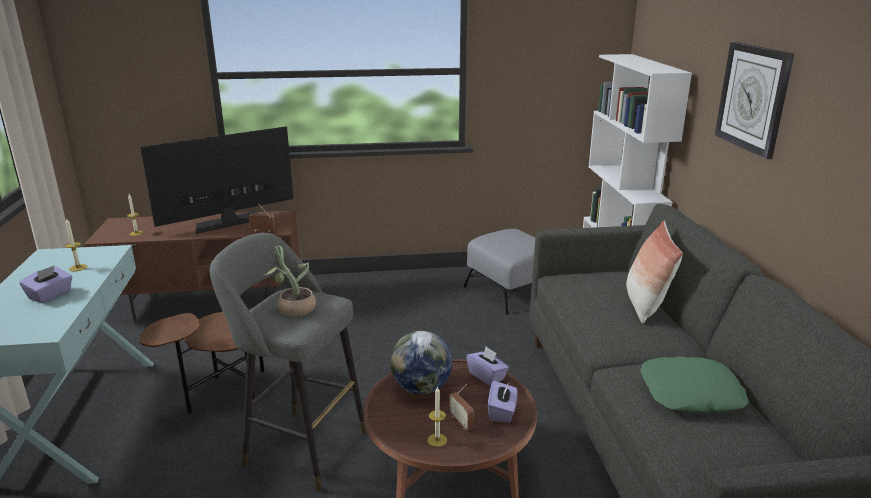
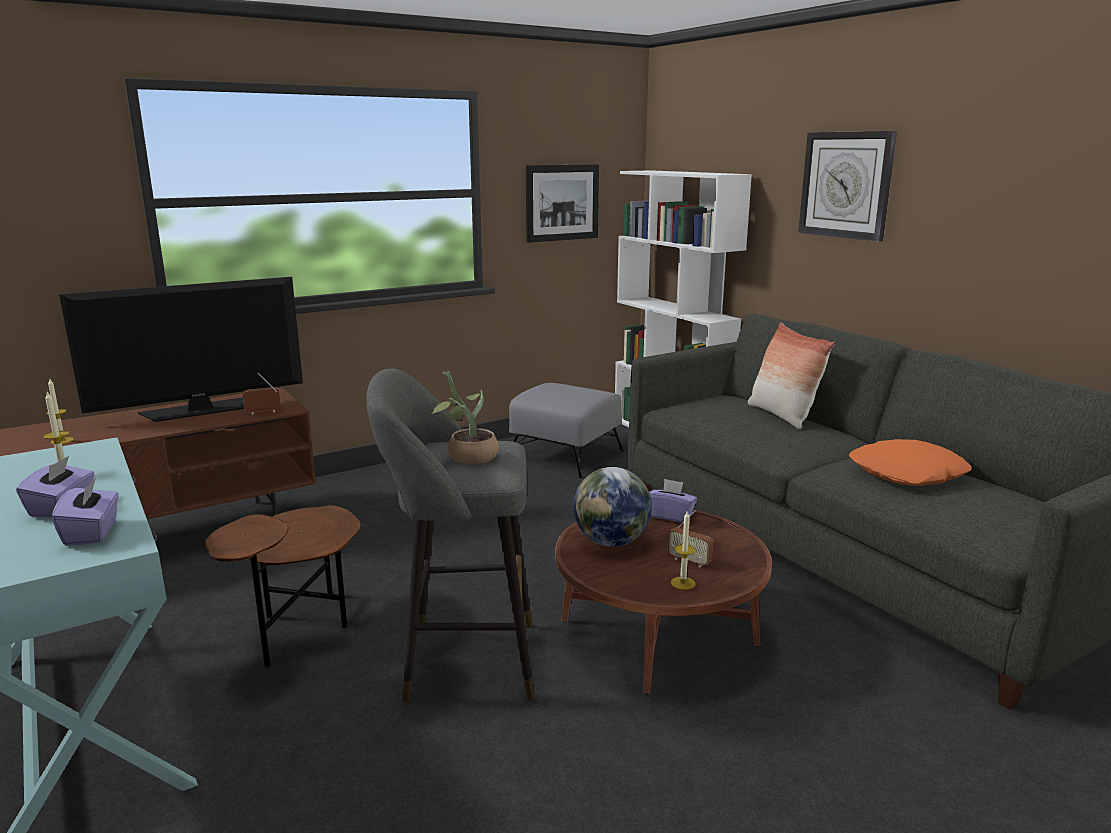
camera: 25 degrees left, 5 degrees down
television [140,126,293,234] -> television turned 150 degrees counterclockwise [59,277,303,422]
purple tissue box [488,381,518,423] -> purple tissue box moved to [52,478,119,546]
green pillow [640,356,749,413] -> orange pillow [849,439,972,486]
none -> picture [526,164,599,243]

